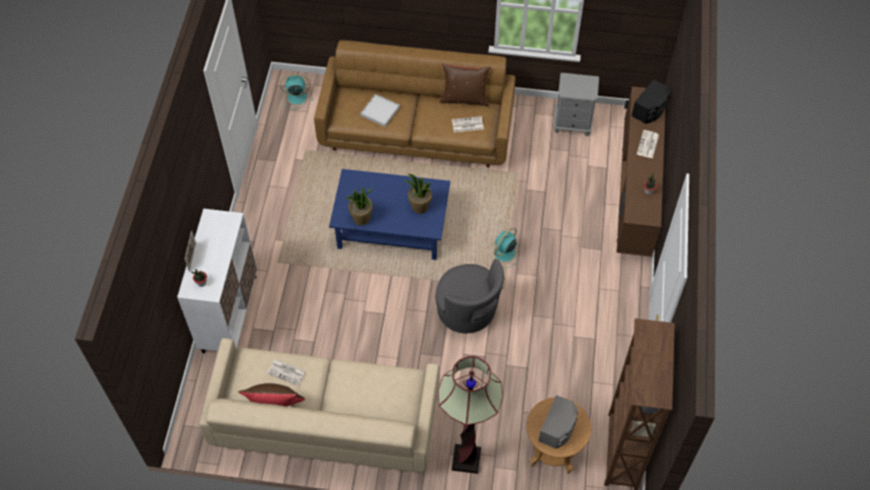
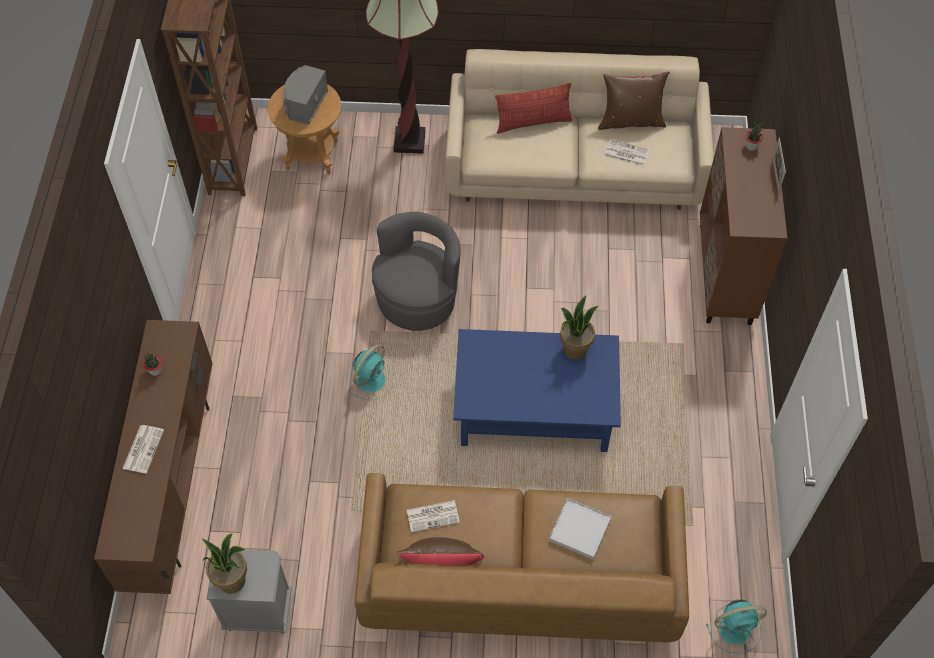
camera: 175 degrees right, 0 degrees up
white cabinet [177,209,257,353] -> brown cabinet [700,127,787,325]
potted plant [405,174,432,214] -> potted plant moved to [202,534,247,594]
grey armchair [435,259,504,333] -> grey armchair turned 75 degrees clockwise [372,212,461,331]
black speaker [632,79,670,124] -> none
none -> pillow [495,83,573,134]

